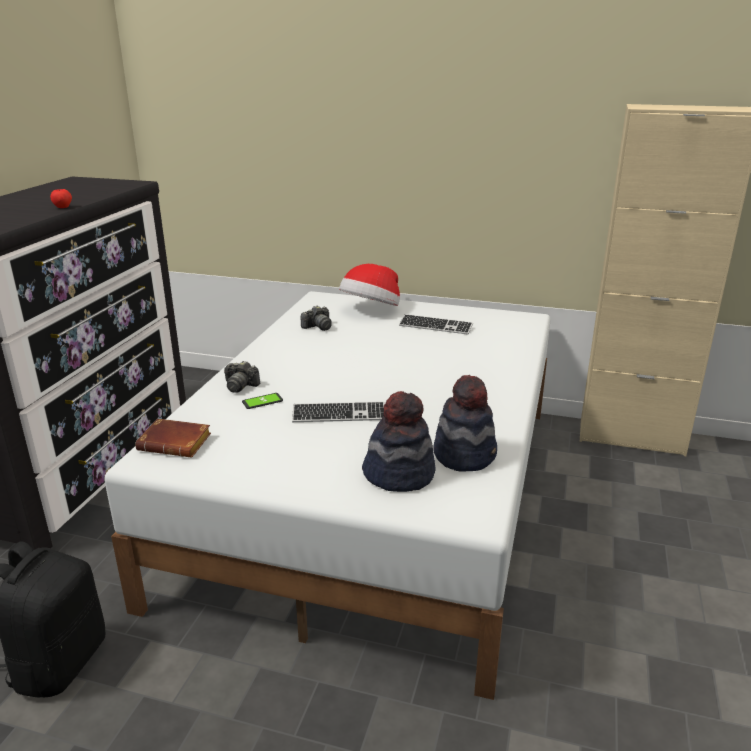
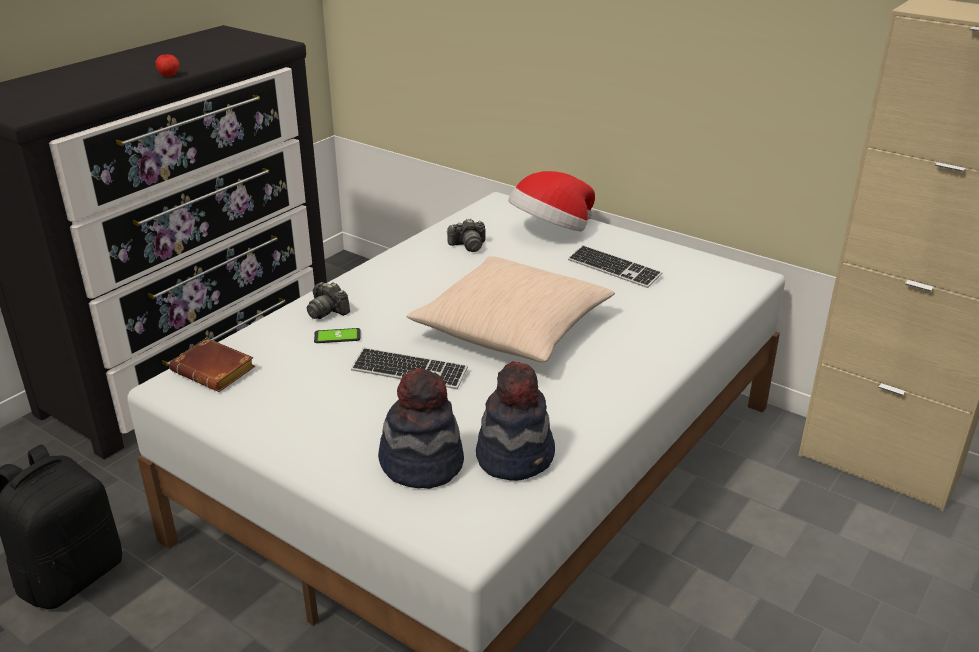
camera: 20 degrees right, 5 degrees up
none -> beige pillow [406,257,615,362]

